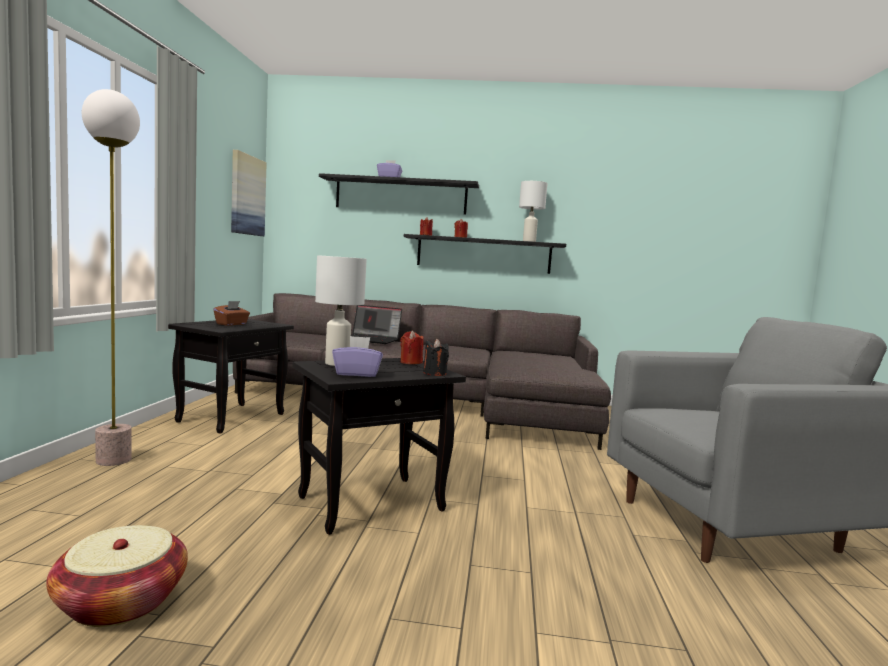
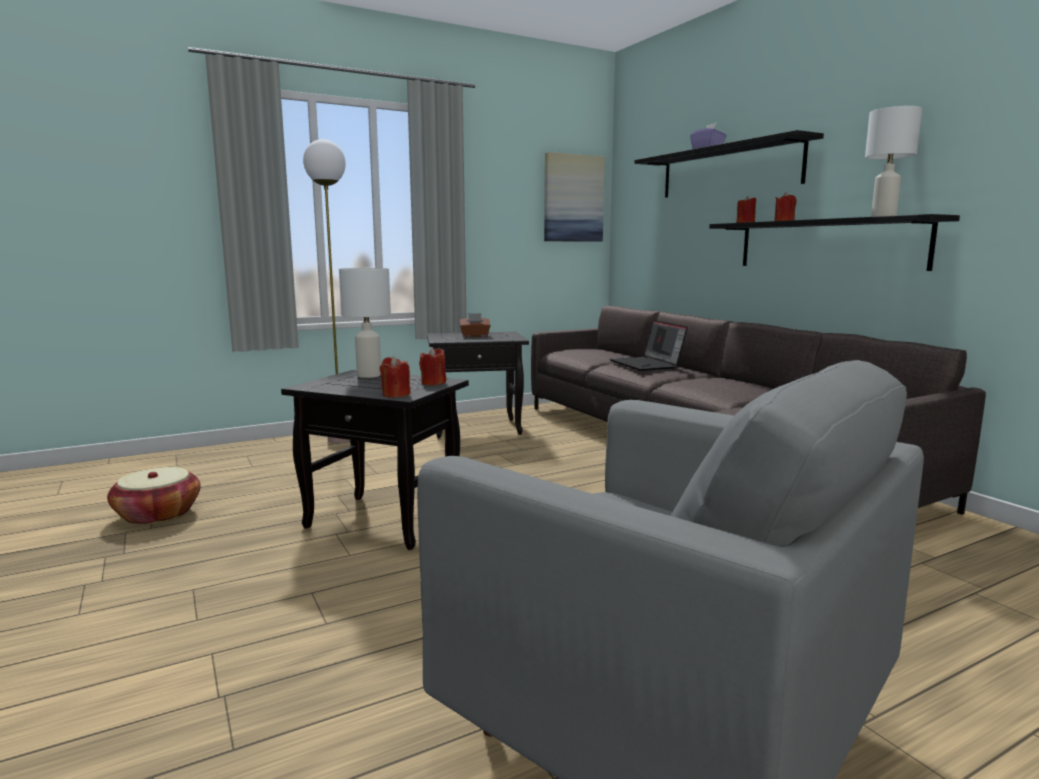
camera: 55 degrees right, 5 degrees up
purple tissue box [332,336,383,377] -> none
black candle [423,339,449,376] -> red candle [380,356,411,398]

